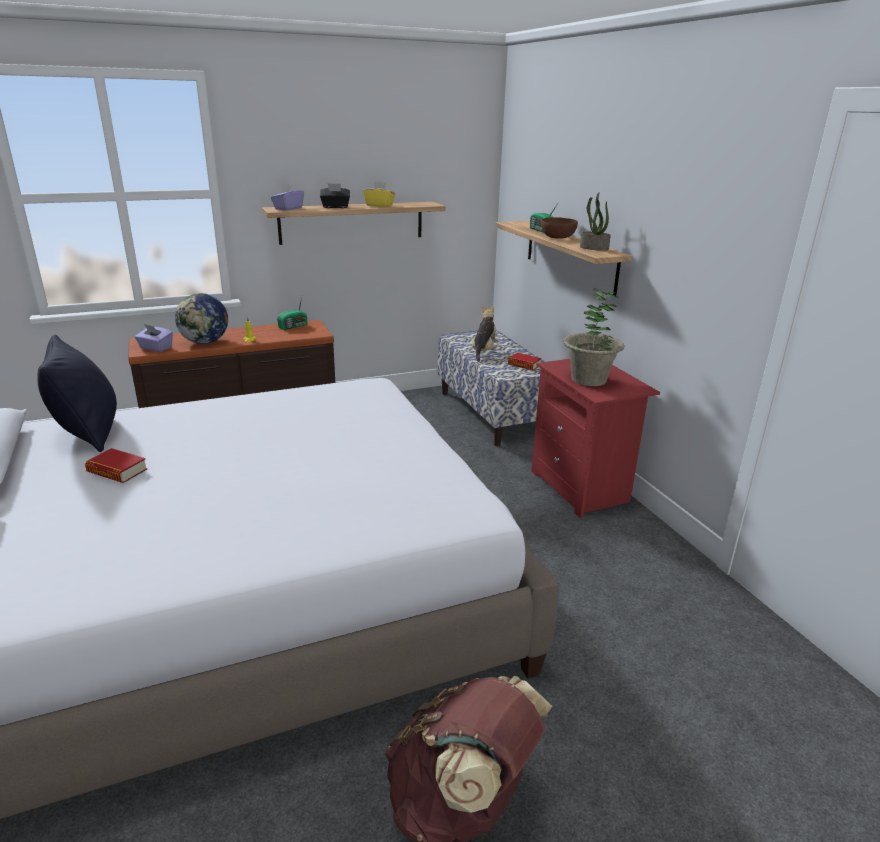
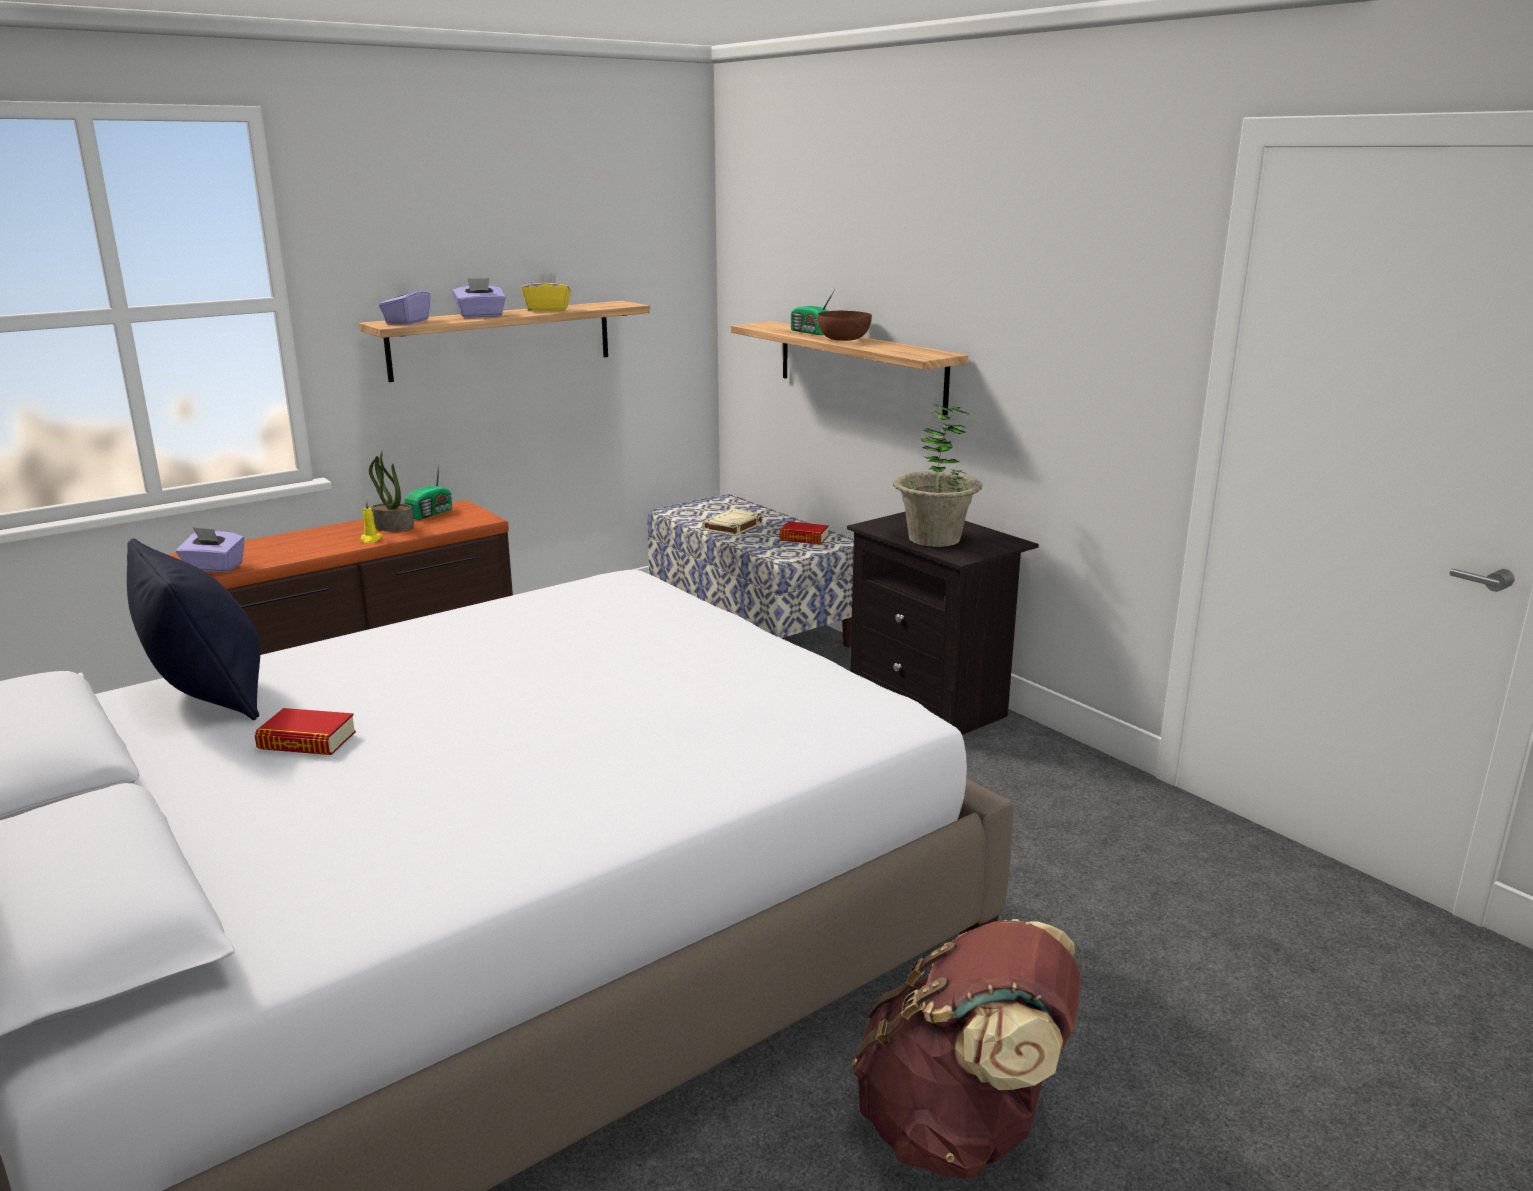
camera: 15 degrees left, 5 degrees down
globe [175,293,228,344] -> none
black tissue box [320,183,350,208] -> purple tissue box [453,278,506,318]
plush toy [472,306,499,362] -> beige book [702,509,764,536]
red nightstand [531,359,660,519] -> black nightstand [847,512,1039,735]
potted plant [580,192,611,251] -> potted plant moved to [369,451,414,531]

